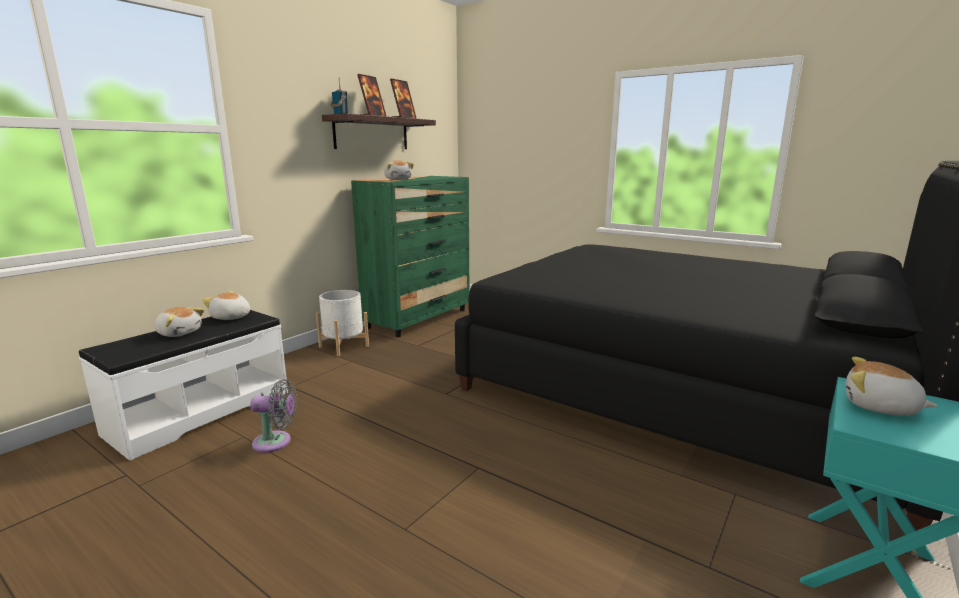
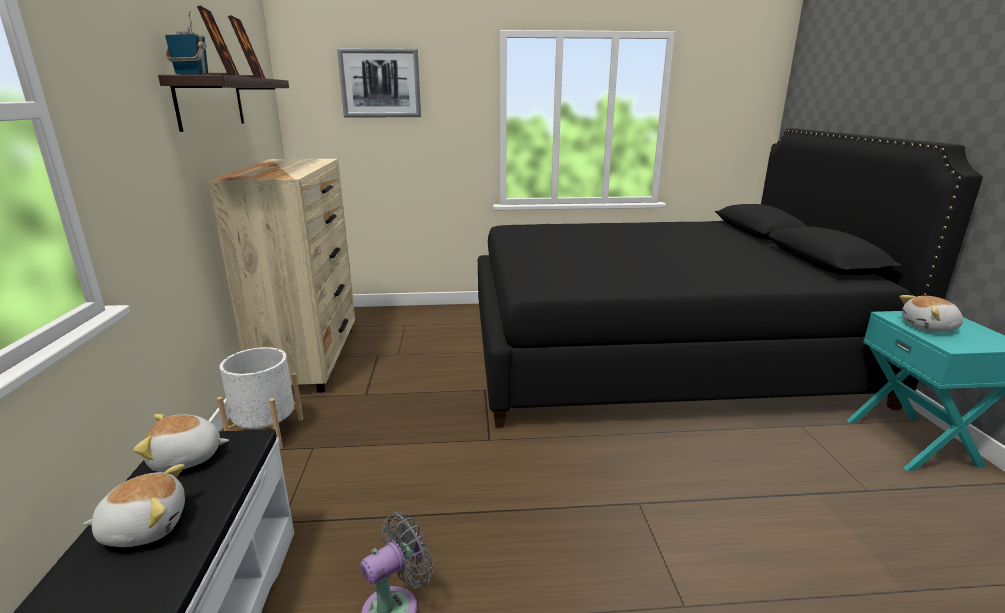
camera: 40 degrees left, 5 degrees up
green dresser [351,176,469,337] -> beige dresser [208,159,355,393]
plush toy [384,160,414,180] -> none
none -> picture [337,48,421,117]

